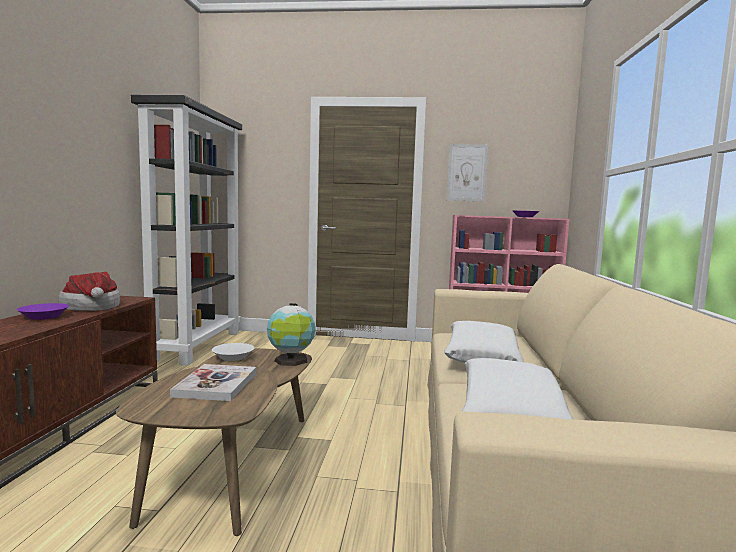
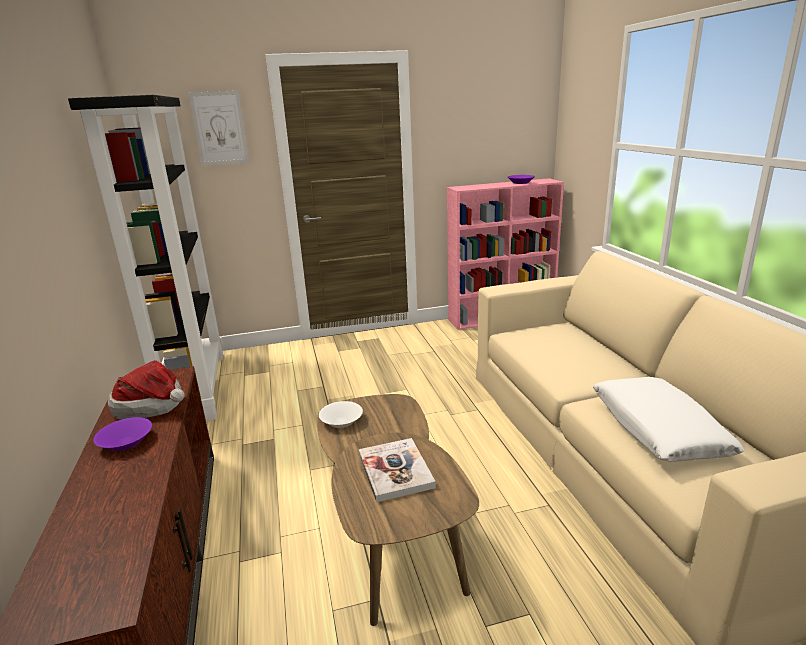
camera: 20 degrees left, 15 degrees up
globe [267,303,316,366] -> none
white pillow [444,321,524,363] -> none
picture [447,144,488,201] -> picture moved to [189,91,249,166]

